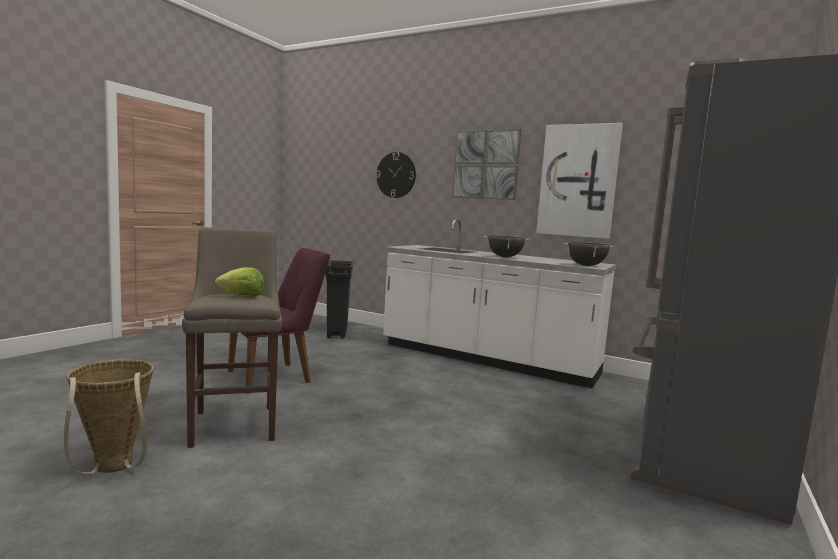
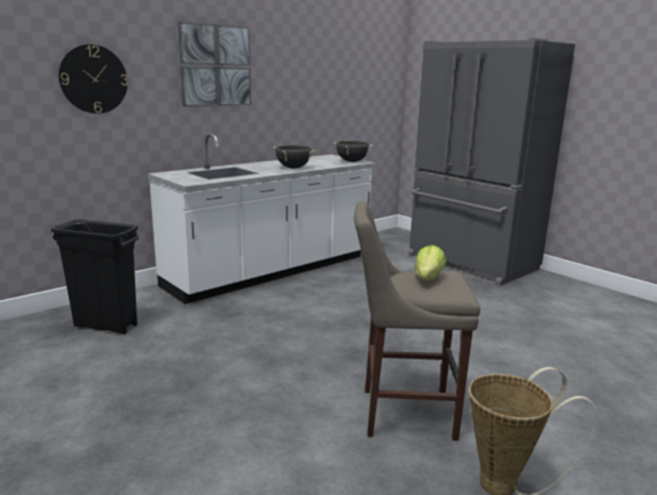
camera: 70 degrees left, 10 degrees up
purple chair [228,248,330,394] -> none
picture [536,123,623,239] -> none

